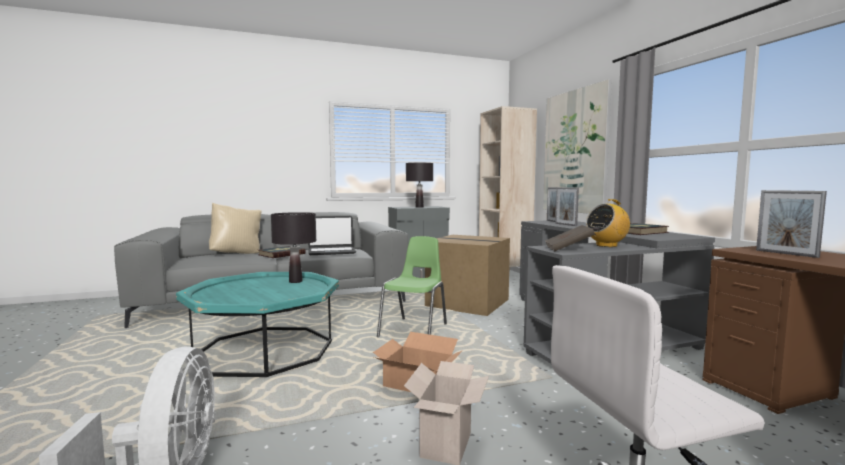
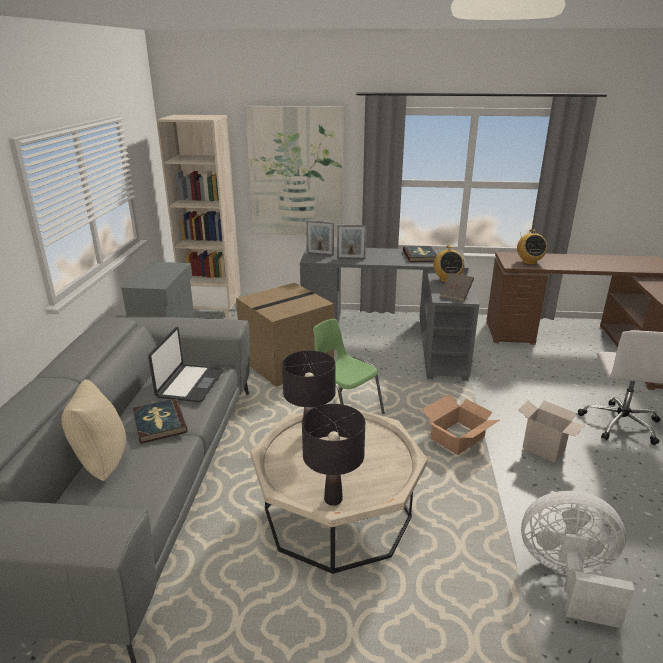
camera: 65 degrees left, 20 degrees up
turquoise coffee table [176,272,339,377] -> beige coffee table [250,409,427,574]
black table lamp [406,163,433,208] -> black table lamp moved to [302,404,365,506]
picture frame [756,190,827,258] -> radio [517,229,547,265]

